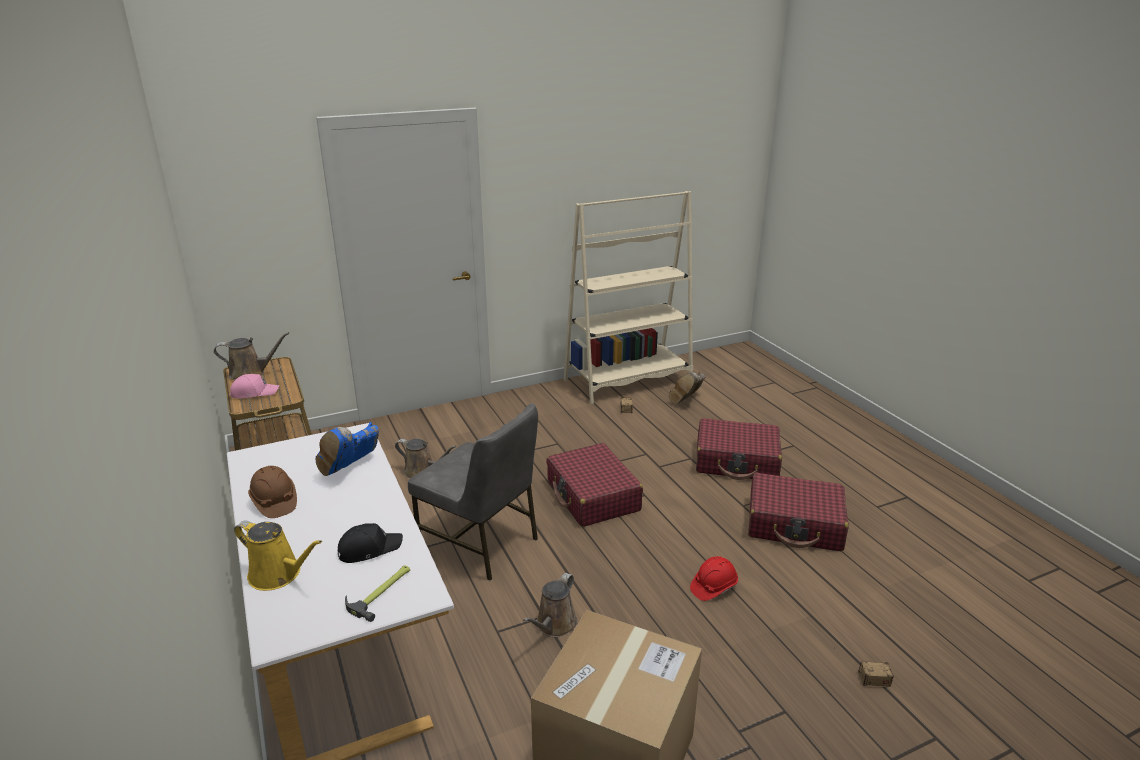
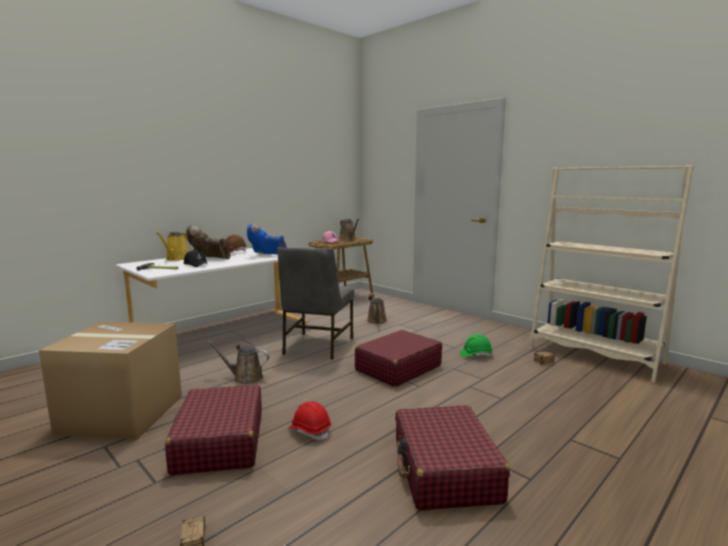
camera: 70 degrees right, 15 degrees down
brown boot [669,372,706,404] -> brown boot moved to [186,225,230,259]
red suitcase [696,418,782,480] -> red suitcase moved to [165,385,262,475]
none -> green hard hat [460,334,493,357]

